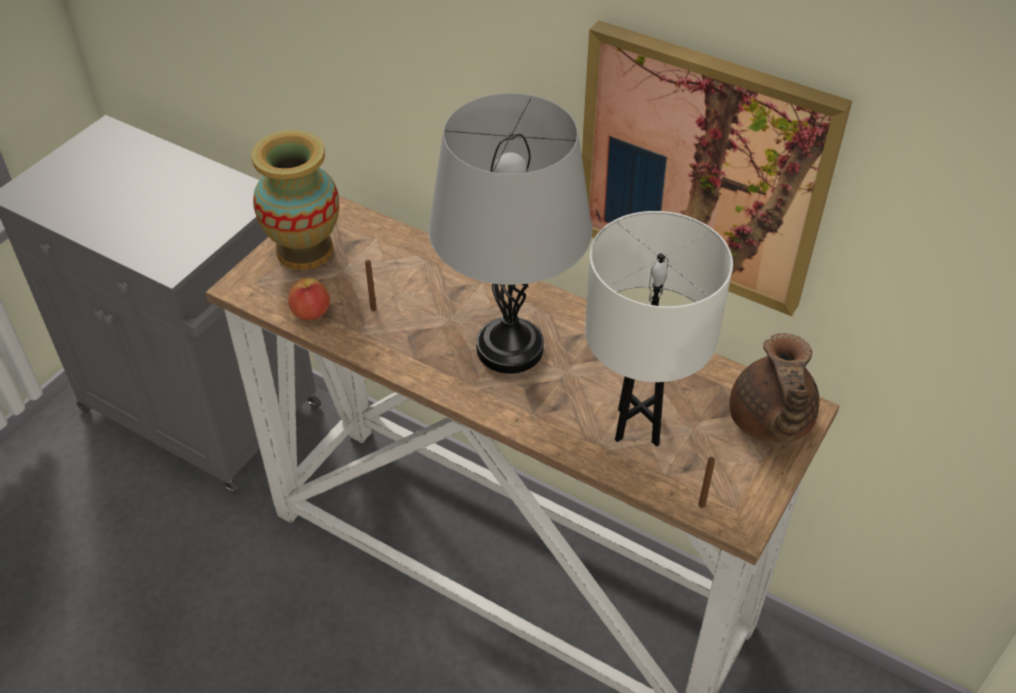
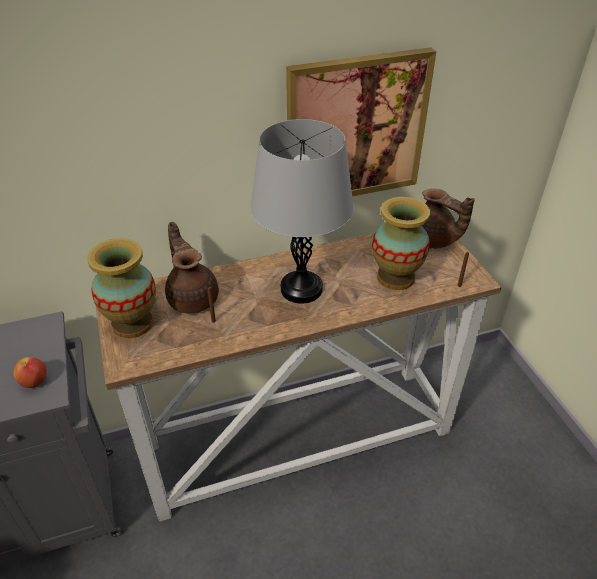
camera: 50 degrees left, 5 degrees down
apple [288,278,330,320] -> apple moved to [13,357,47,388]
white table lamp [585,211,733,447] -> vase [372,197,430,290]
none -> brown teapot [165,222,219,313]

